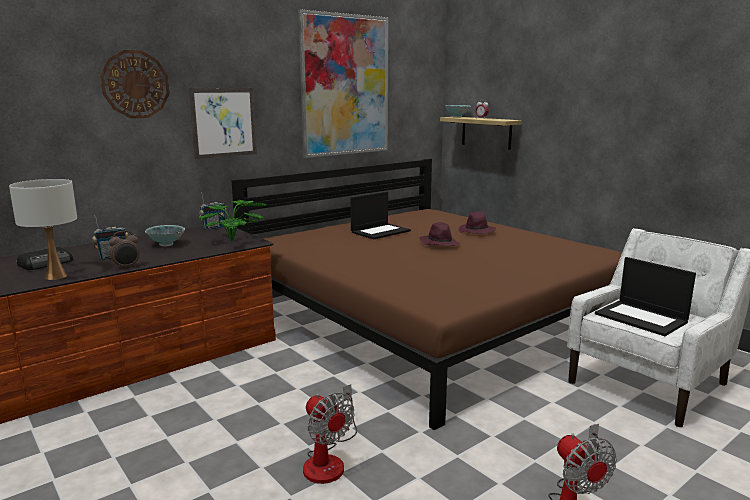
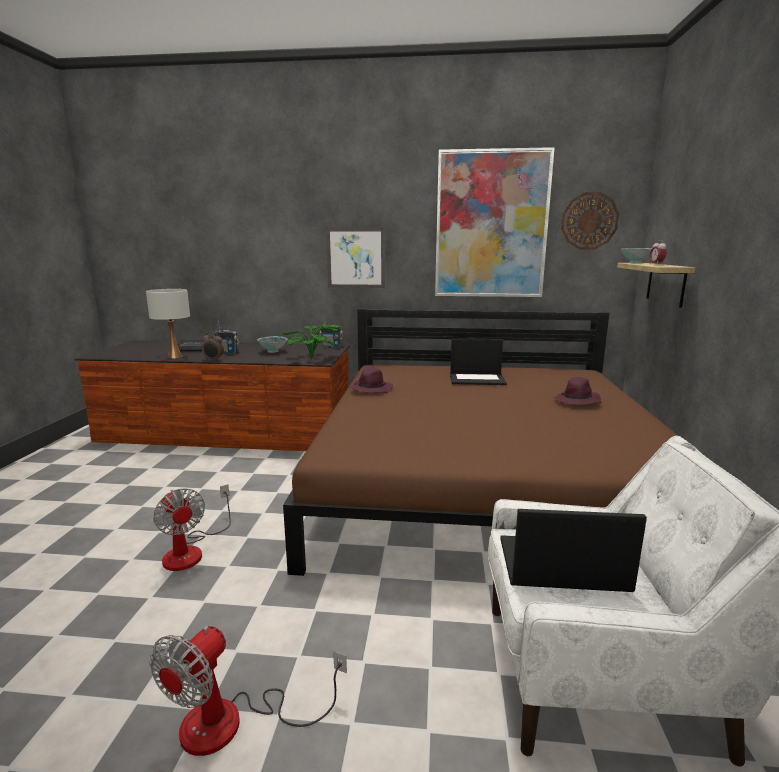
camera: 45 degrees right, 0 degrees up
wall clock [100,50,170,119] -> wall clock moved to [561,192,619,250]
fan [303,384,357,484] -> fan turned 45 degrees counterclockwise [153,484,231,571]
purple hat [420,222,460,246] -> purple hat moved to [350,367,393,393]
laptop [595,257,696,336] -> laptop turned 90 degrees clockwise [500,509,647,592]

